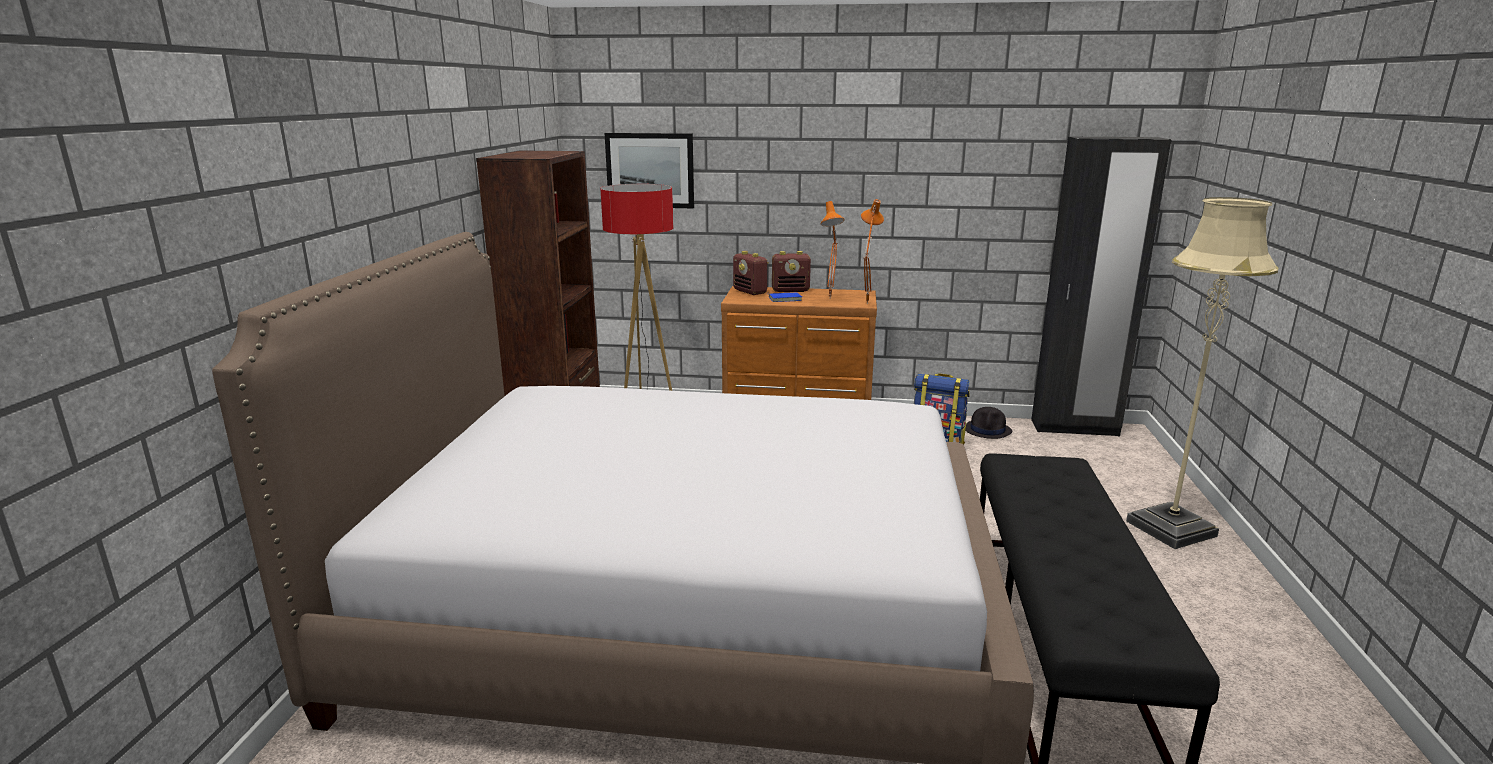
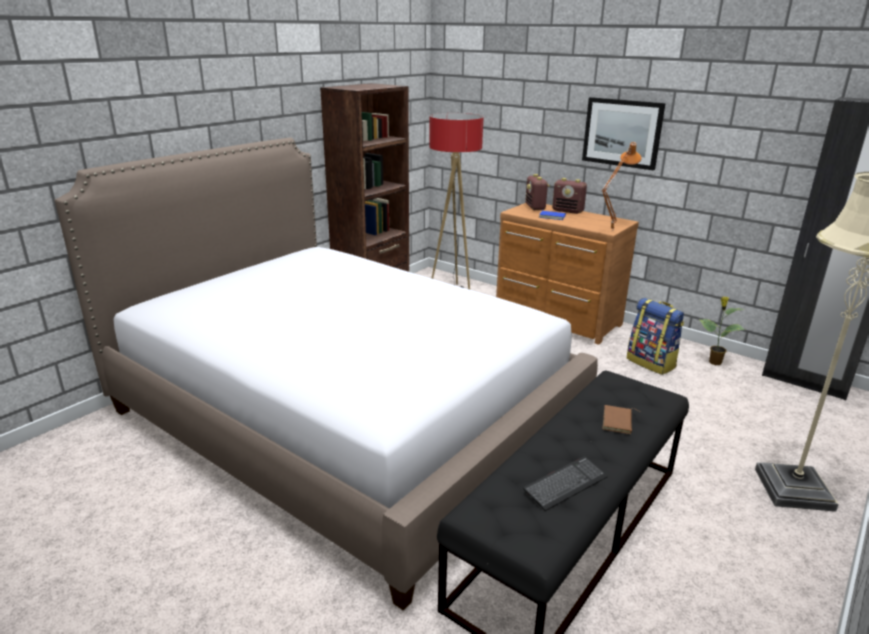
camera: 30 degrees right, 5 degrees up
picture [605,133,694,208] -> picture moved to [582,97,666,171]
orange table lamp [821,201,845,297] -> none
black hat [965,407,1012,439] -> potted plant [699,297,745,365]
none -> keyboard [523,456,608,511]
none -> brown book [602,405,639,434]

